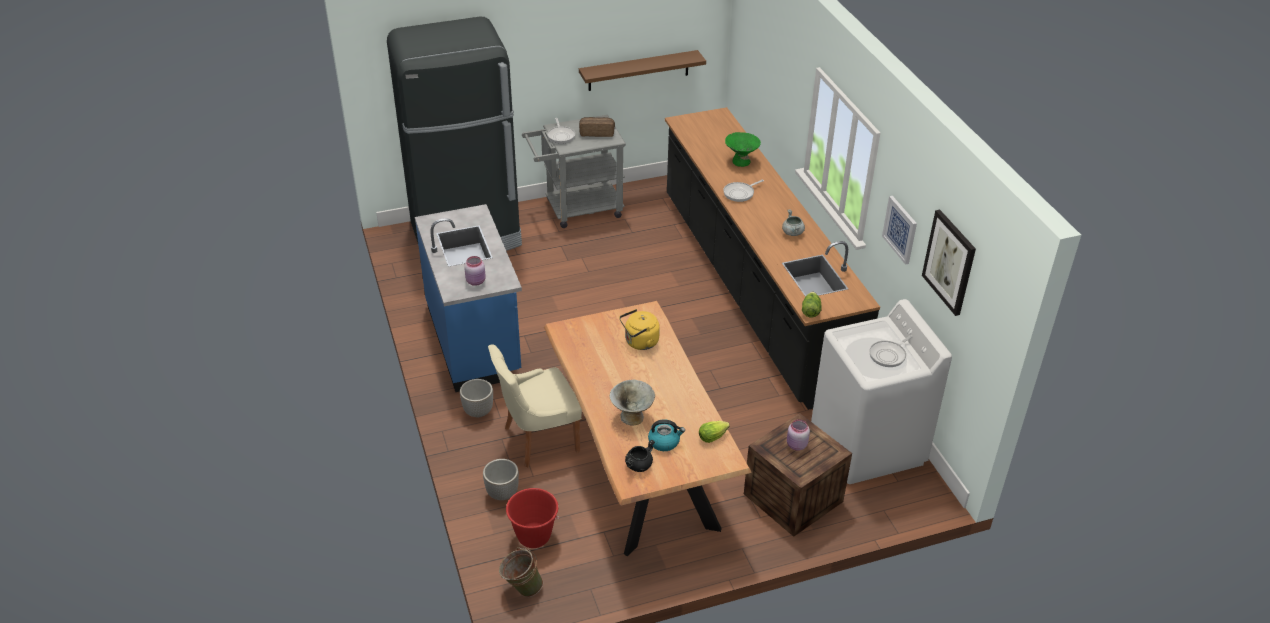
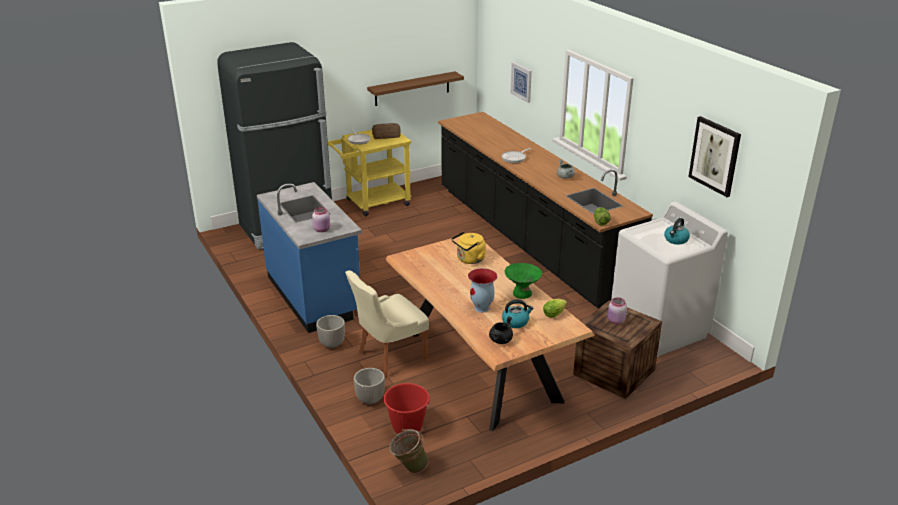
camera: 10 degrees left, 10 degrees down
grey cart [522,115,626,228] -> yellow cart [328,130,411,216]
grey bowl [610,380,655,426] -> vase [468,268,497,313]
green bowl [725,132,761,167] -> green bowl moved to [504,263,542,299]
frying pan [869,335,913,367] -> kettle [664,218,690,245]
picture [882,196,917,265] -> picture moved to [510,62,532,103]

